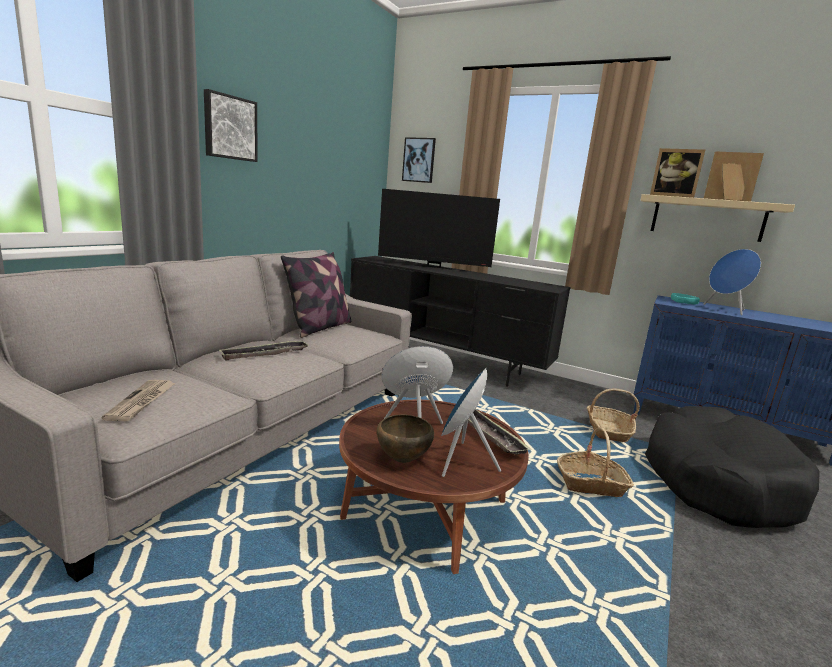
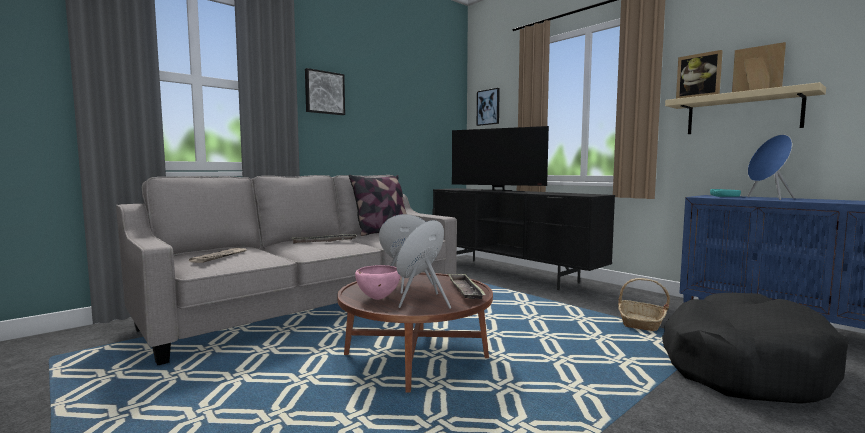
camera: 20 degrees right, 10 degrees down
brown bowl [377,415,434,463] -> pink bowl [355,265,400,300]
basket [557,427,634,497] -> none

